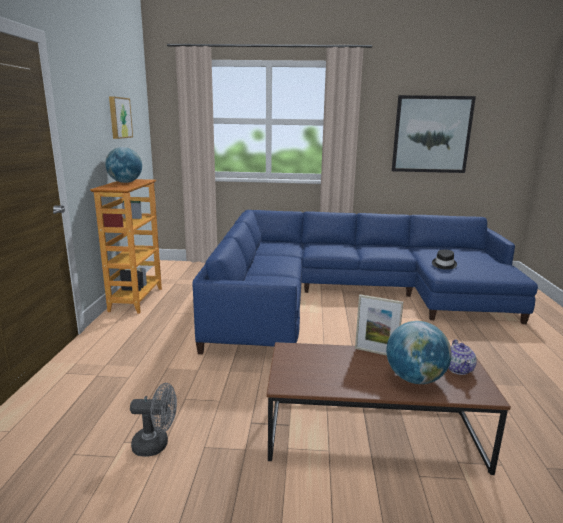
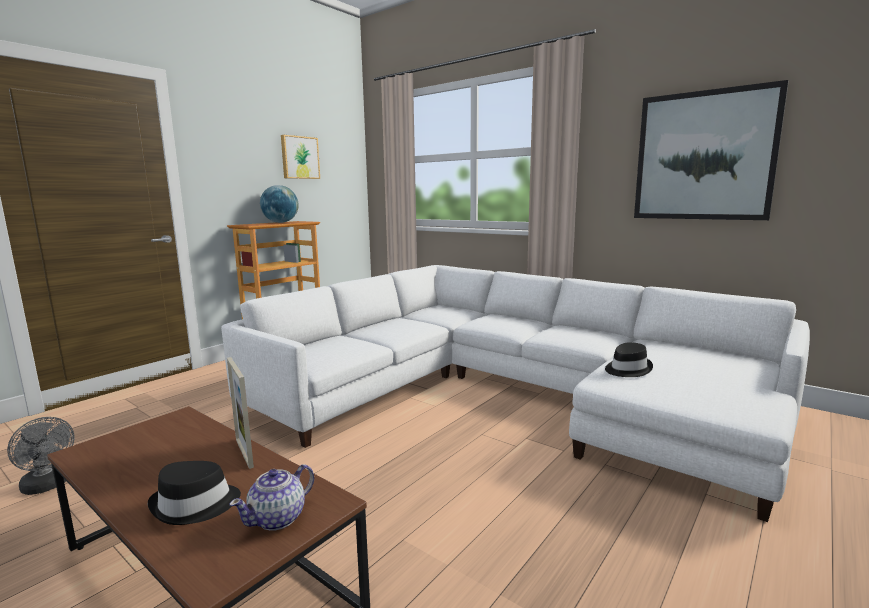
camera: 35 degrees right, 5 degrees down
blue sofa [192,210,538,354] -> white sofa [221,265,810,522]
globe [386,321,452,384] -> black hat [148,461,241,525]

